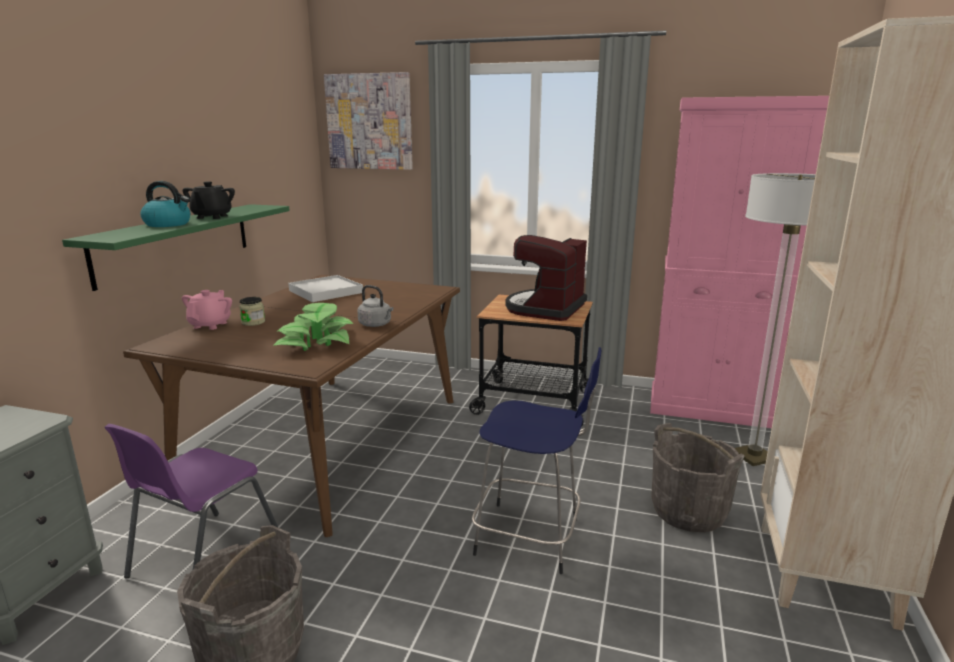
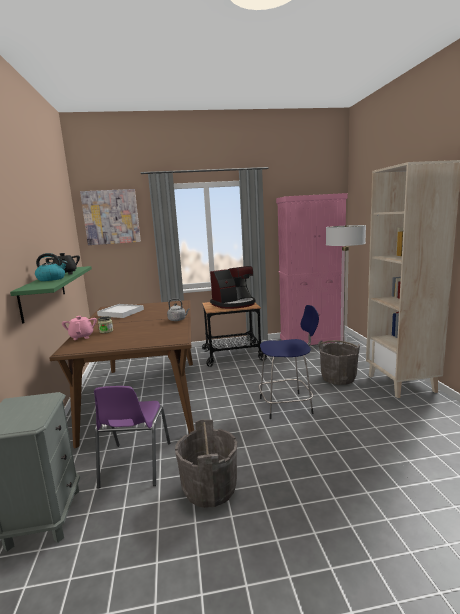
camera: 25 degrees left, 5 degrees down
potted plant [273,303,354,351] -> none
coffee machine [505,235,587,321] -> coffee machine turned 120 degrees counterclockwise [210,266,255,309]

